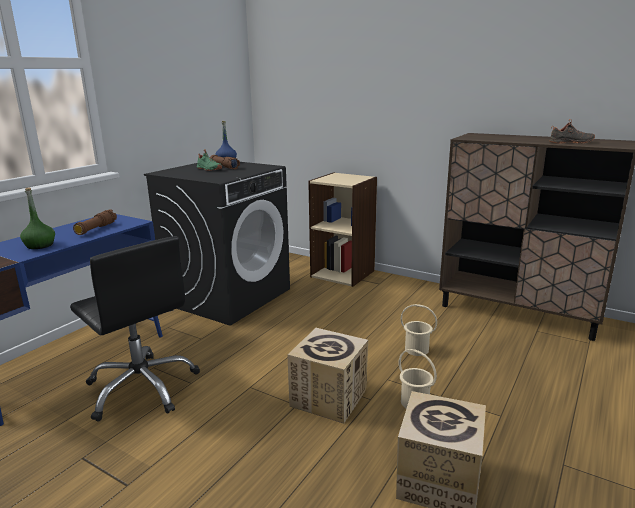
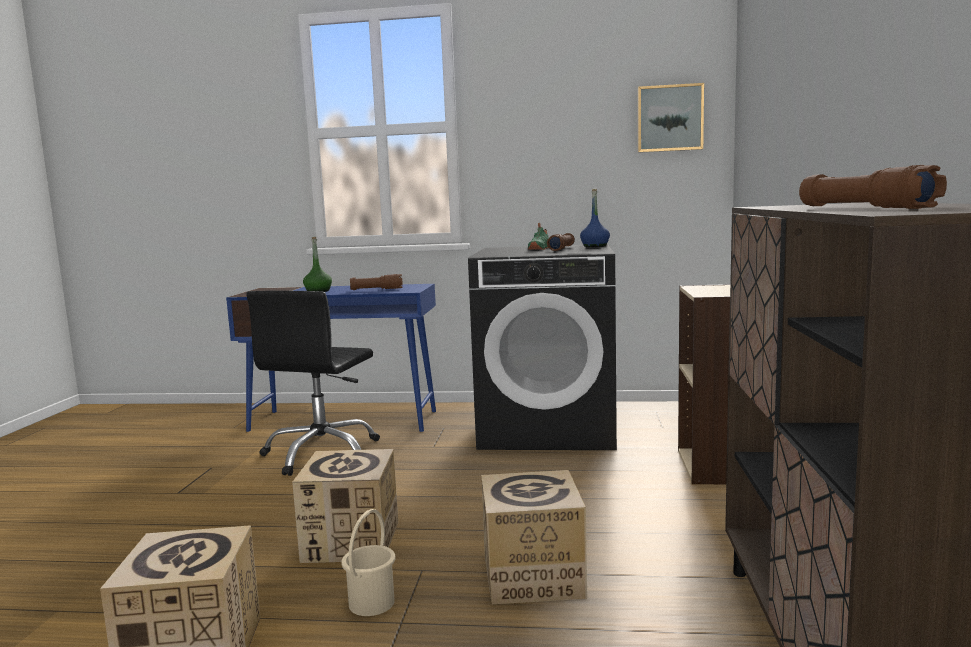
camera: 65 degrees right, 10 degrees down
beige bucket [401,304,437,356] -> cardboard box [481,470,587,604]
black shoe [549,119,595,143] -> brown flashlight [799,165,947,209]
none -> picture [638,83,704,153]

